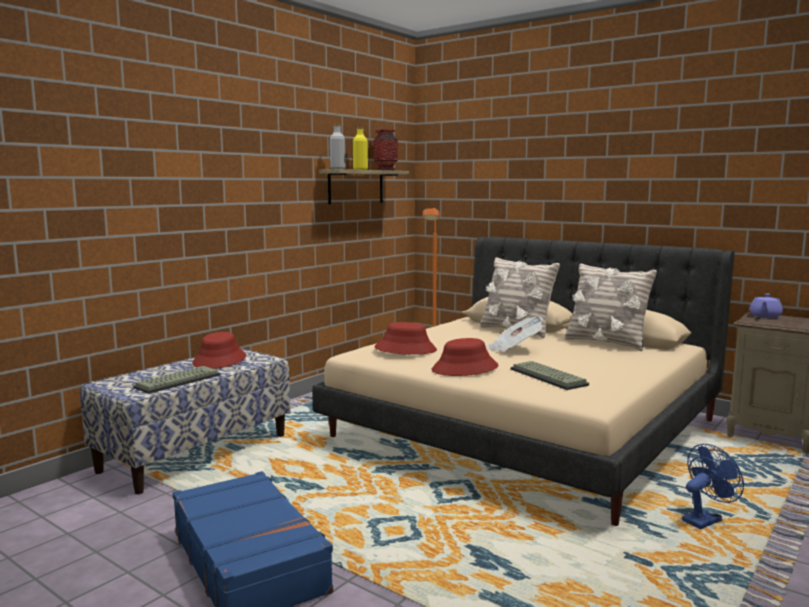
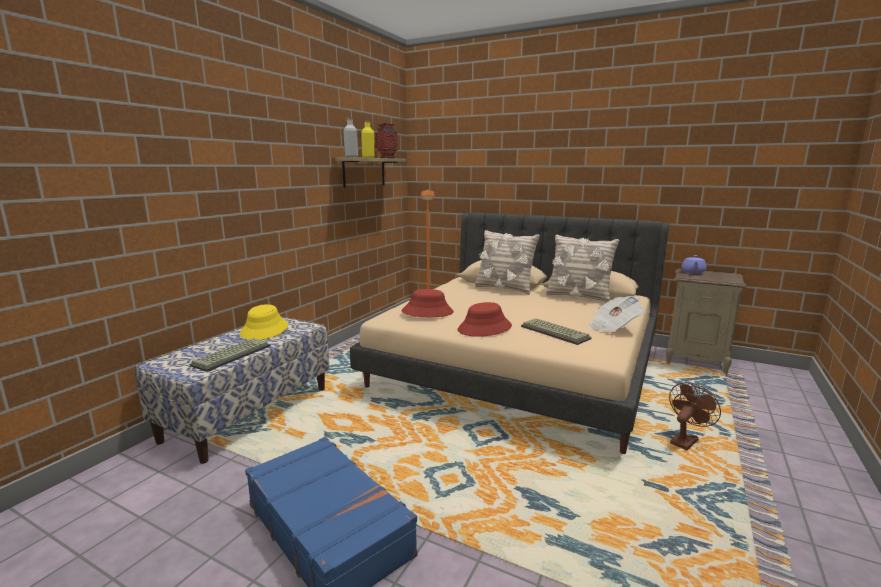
camera: 10 degrees left, 5 degrees up
red hat [192,332,246,369] -> yellow hat [240,304,288,340]
newspaper [486,317,543,352] -> newspaper moved to [587,296,644,333]
blue fan [682,444,744,529] -> brown fan [669,382,721,450]

